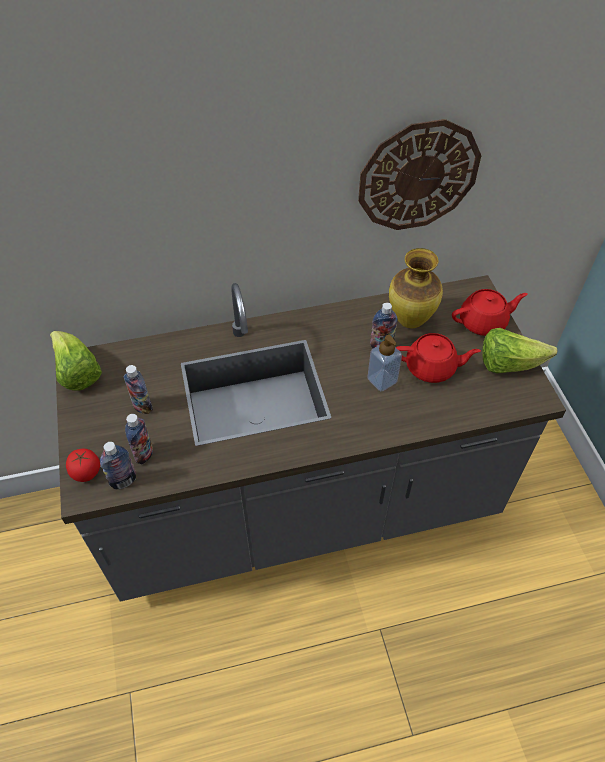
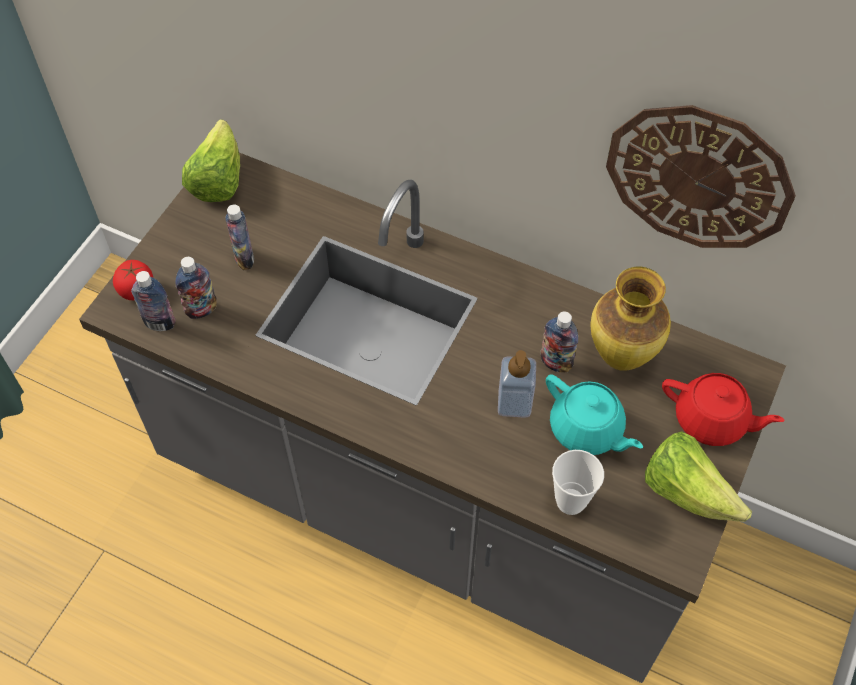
camera: 40 degrees right, 5 degrees up
red teapot [396,333,481,383] -> turquoise teapot [546,375,643,455]
none -> cup [552,450,604,515]

